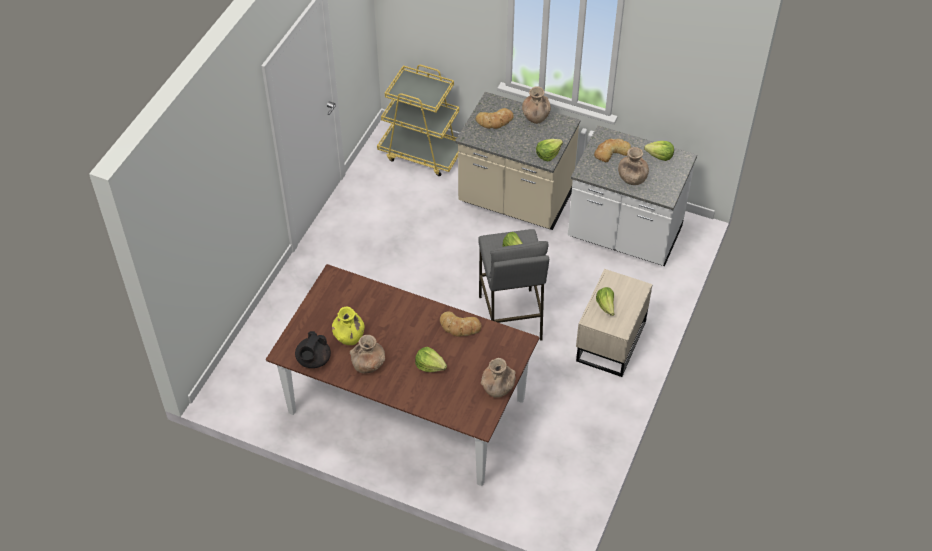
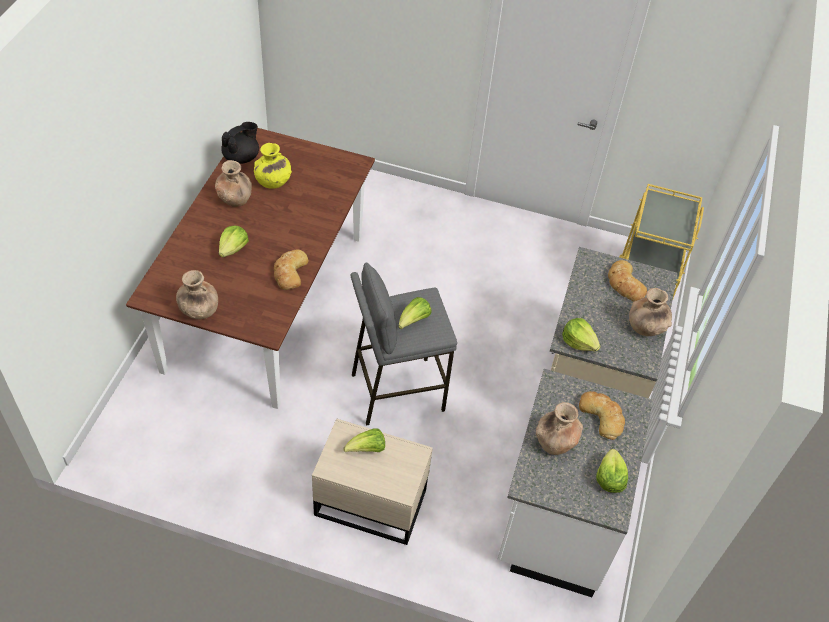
camera: 80 degrees right, 0 degrees up
black teapot [295,331,331,368] -> black teapot turned 120 degrees clockwise [221,122,259,164]

